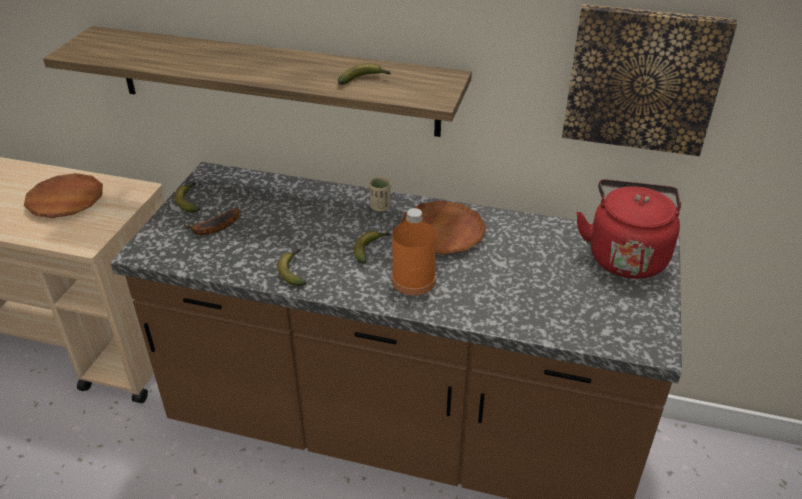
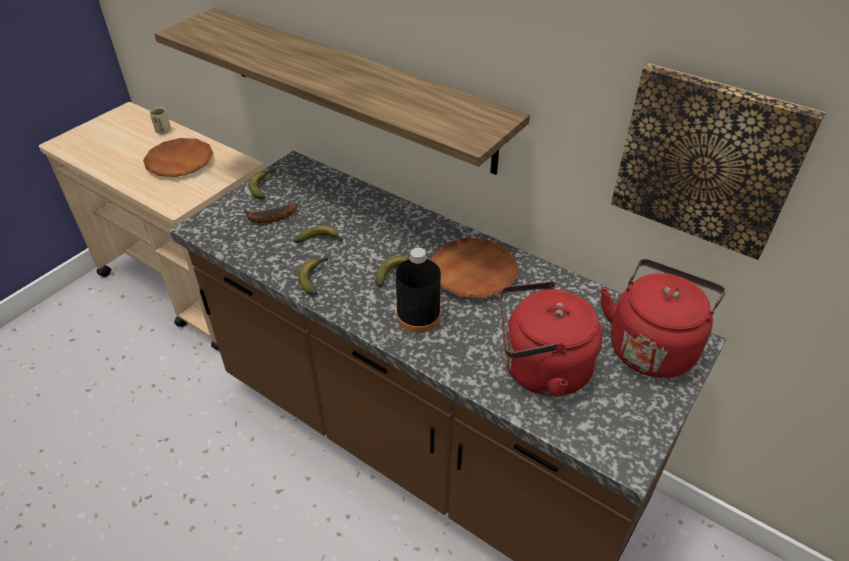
camera: 20 degrees right, 5 degrees up
banana [338,64,391,85] -> banana moved to [294,225,343,243]
beige cup [369,177,391,212] -> beige cup moved to [150,107,171,135]
orange bottle [392,208,436,295] -> black bottle [396,248,441,333]
none -> red kettle [500,281,603,397]

